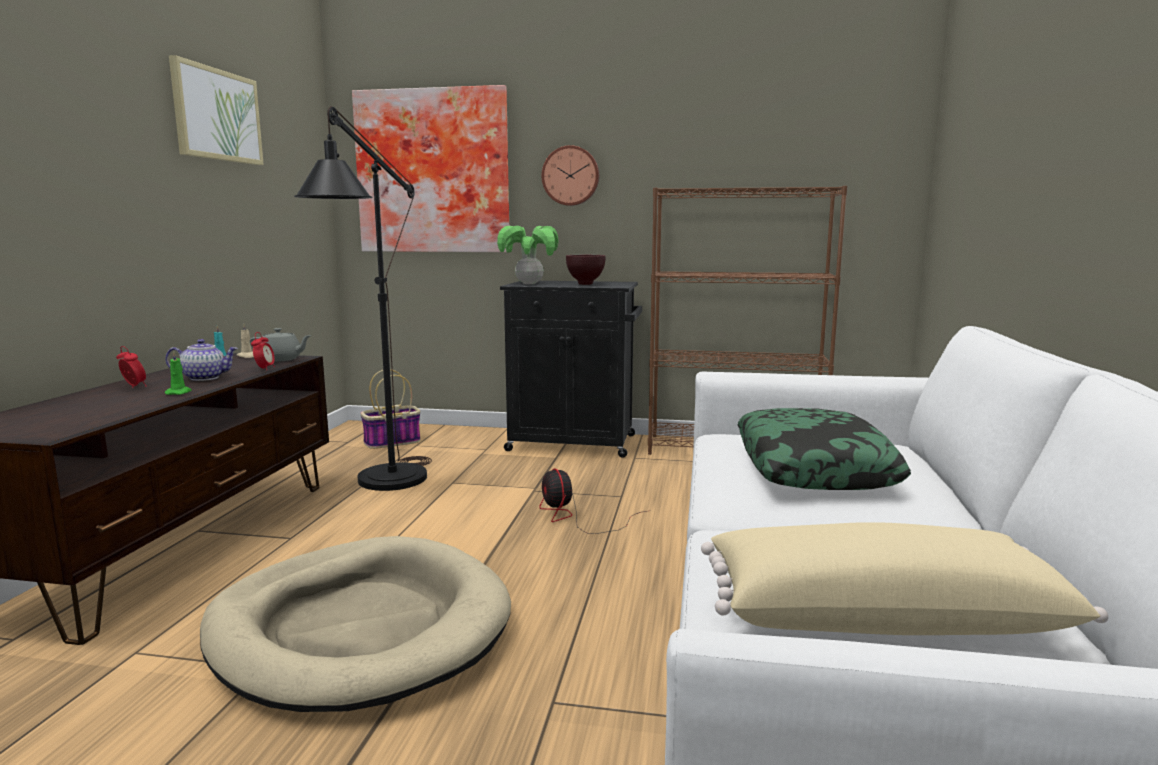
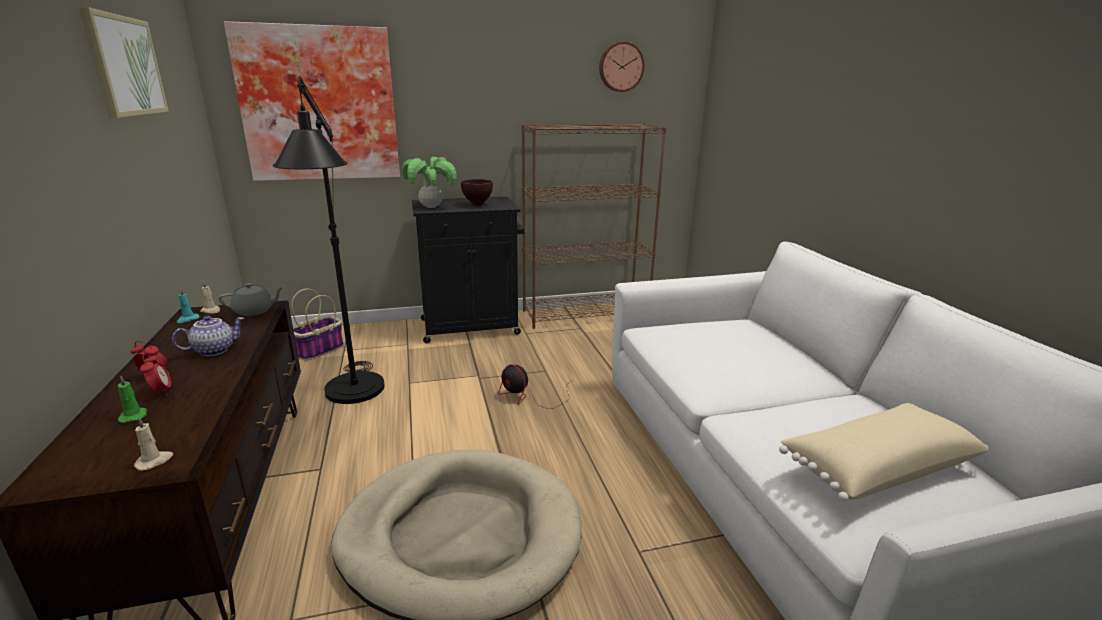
camera: 25 degrees left, 10 degrees up
green candle [165,351,191,395] -> green candle moved to [118,375,147,423]
alarm clock [251,332,275,370] -> alarm clock moved to [140,353,172,395]
wall clock [542,145,599,206] -> wall clock moved to [599,41,645,92]
pillow [738,408,911,490] -> none
none -> beige candle [134,417,173,471]

